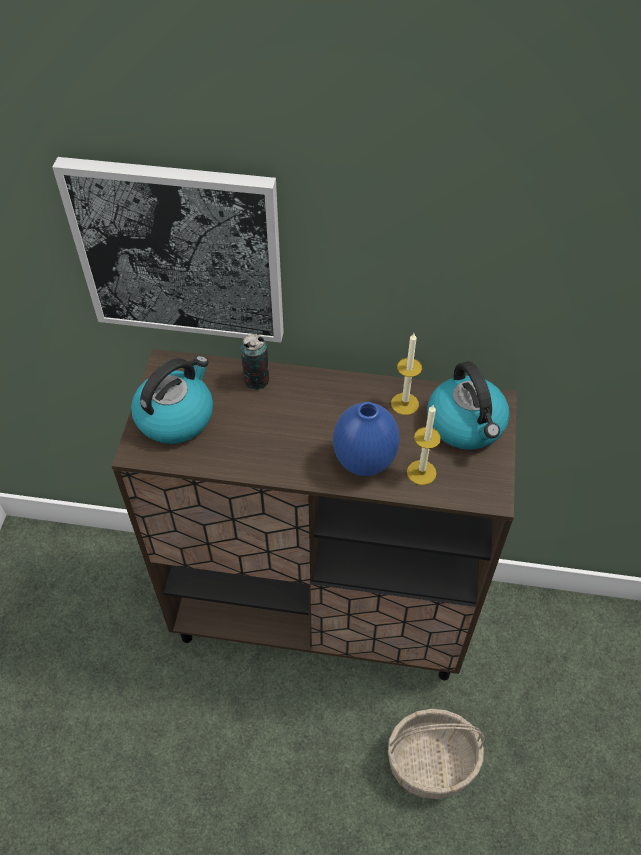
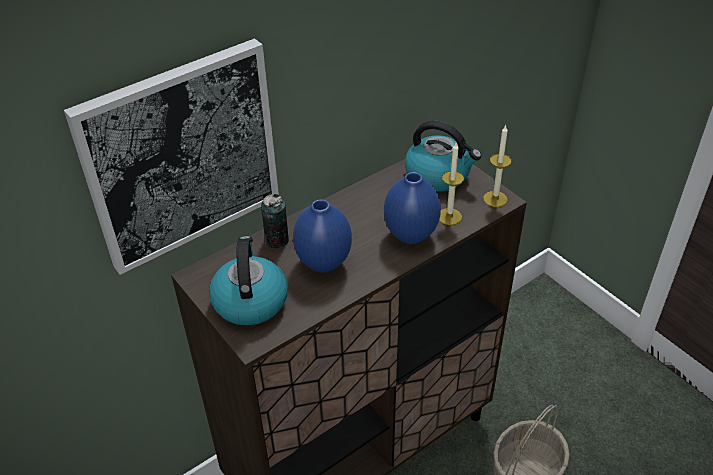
camera: 45 degrees left, 10 degrees down
candle [391,333,422,415] -> candle moved to [483,125,512,207]
none -> blue vase [293,199,352,272]

